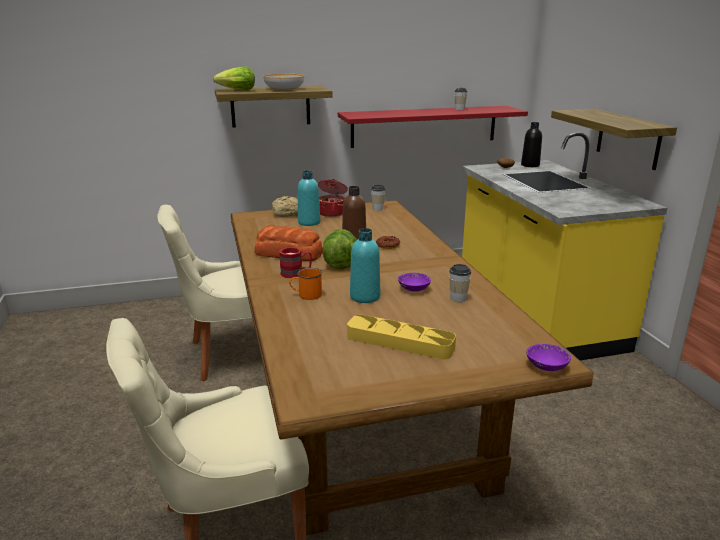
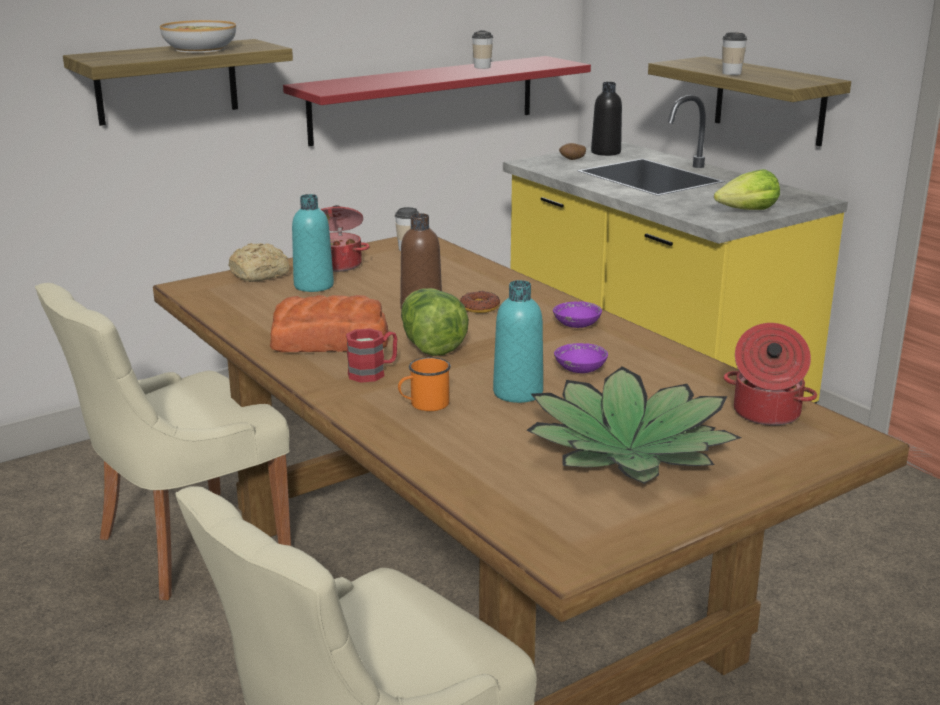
camera: 20 degrees left, 0 degrees up
lettuce [213,66,255,90] -> lettuce moved to [714,169,780,210]
yellow tray [347,314,456,359] -> potted plant [526,366,741,484]
cup [449,264,471,302] -> cup moved to [722,32,747,75]
purple bowl [526,344,571,371] -> purple bowl moved to [553,301,602,328]
none -> cooking pot [724,323,817,426]

